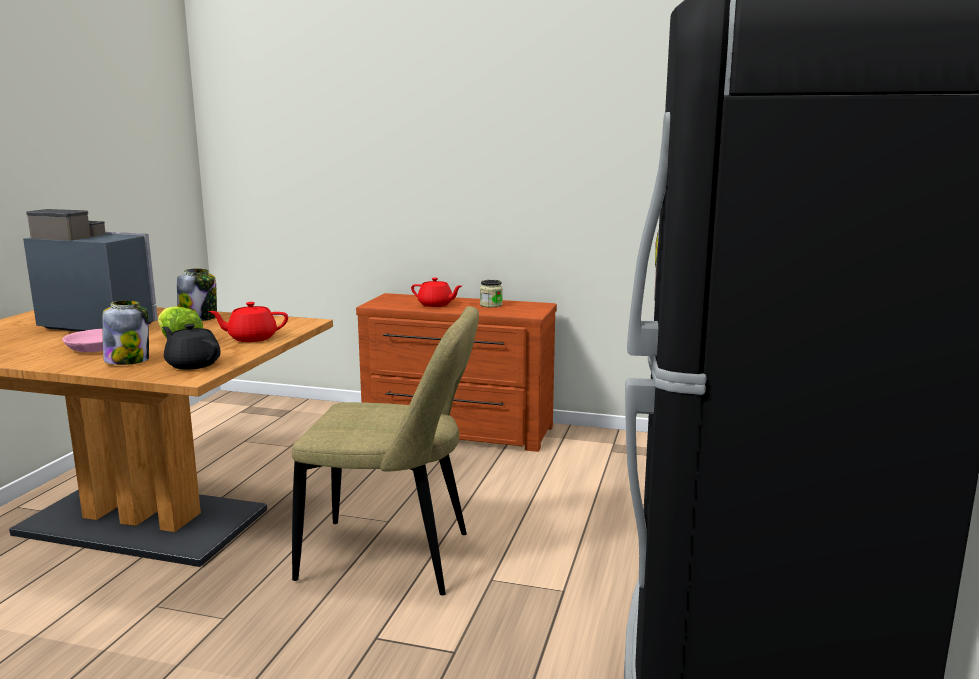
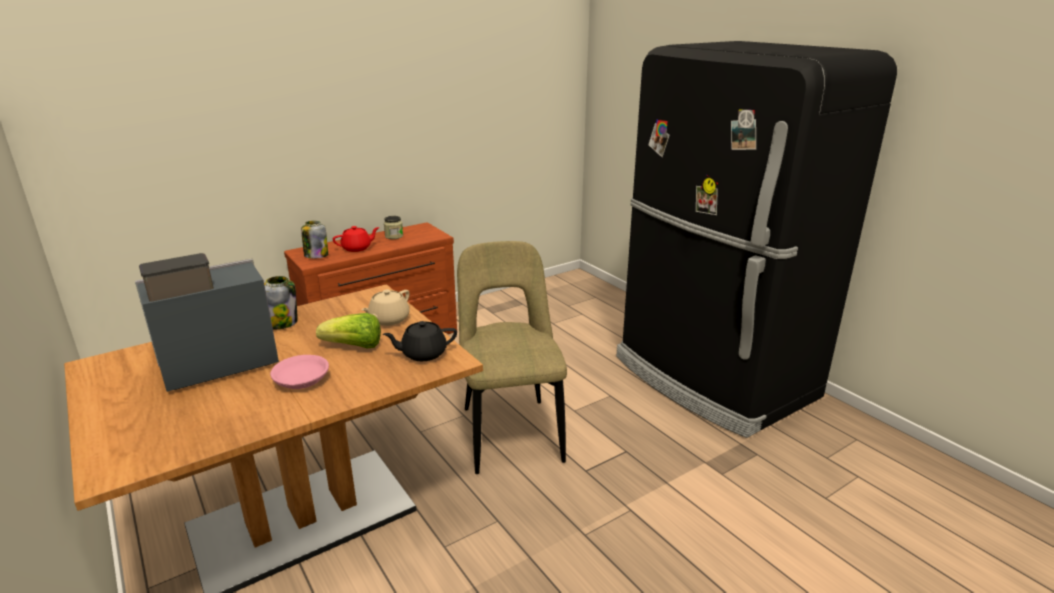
camera: 50 degrees left, 10 degrees up
jar [102,301,149,365] -> jar moved to [301,221,328,259]
red teapot [208,302,288,342] -> beige teapot [361,289,410,326]
beige chair [292,306,479,595] -> beige chair turned 60 degrees counterclockwise [457,241,567,474]

